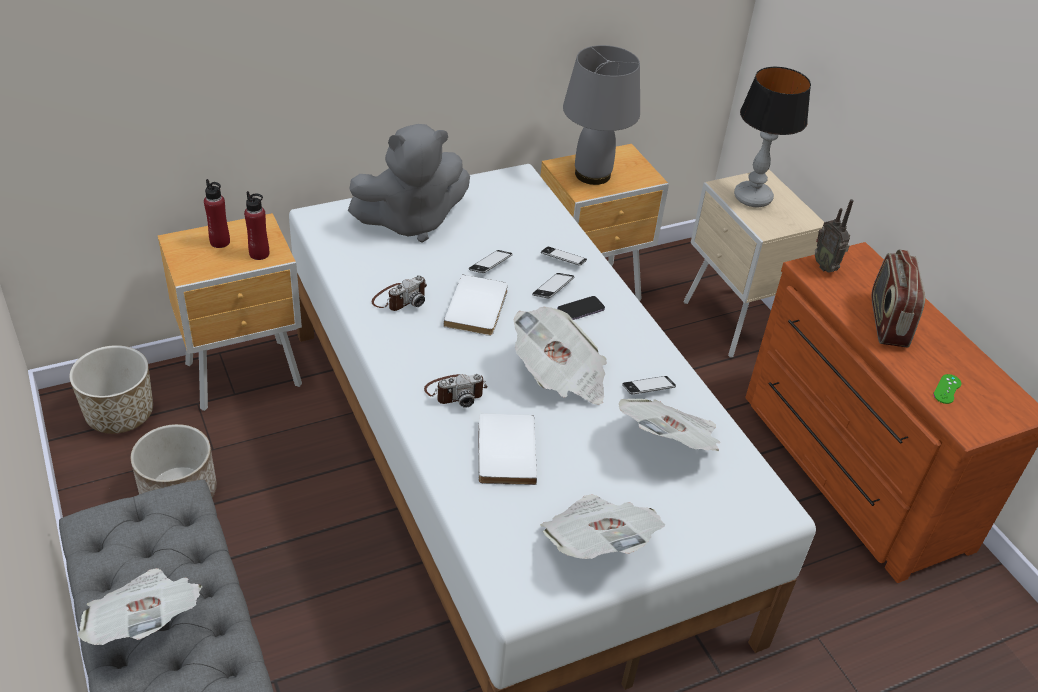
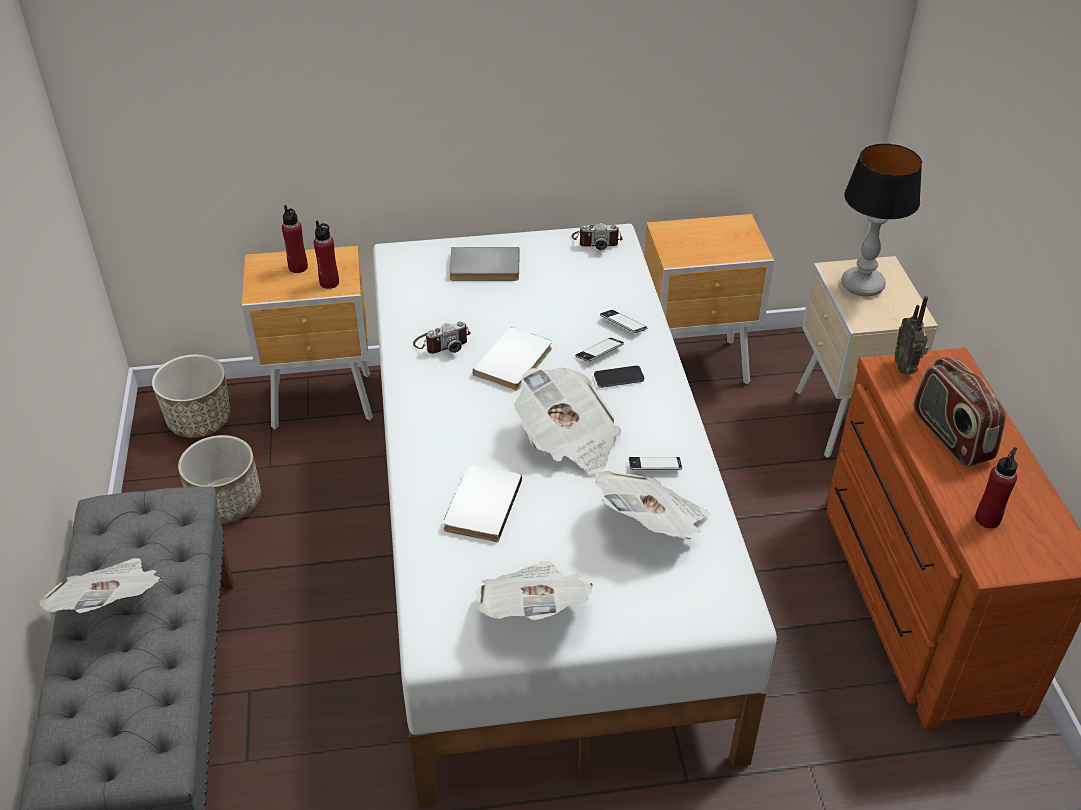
camera: 20 degrees right, 0 degrees up
grey plush toy [348,124,470,243] -> grey book [449,247,520,281]
camera [424,374,487,408] -> camera moved to [572,223,623,250]
phone [469,250,513,273] -> none
grey table lamp [563,45,640,185] -> none
radio [872,249,925,348] -> radio turned 45 degrees counterclockwise [914,357,1006,467]
green game controller [933,374,962,404] -> red bottle [975,447,1018,528]

